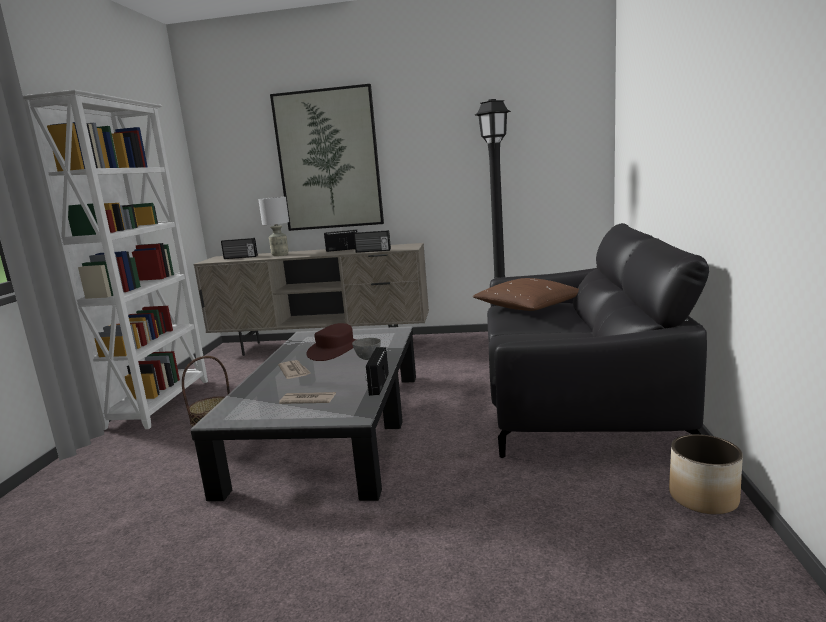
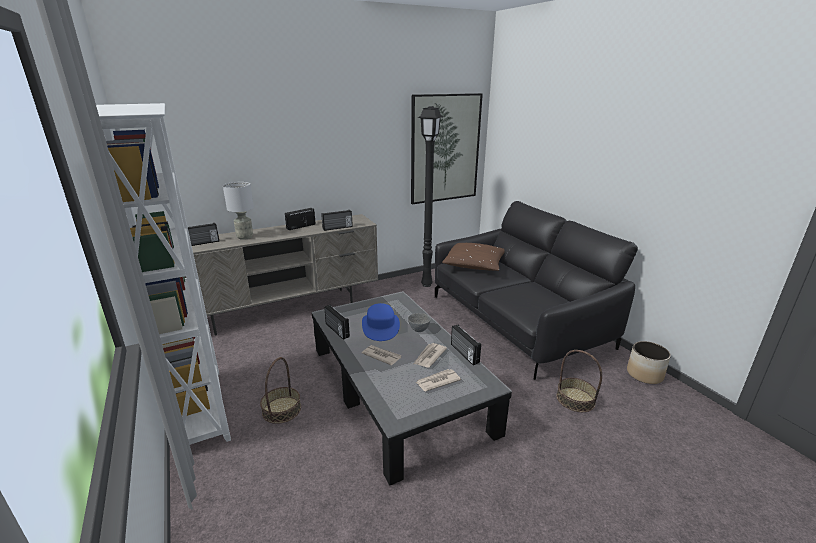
camera: 35 degrees left, 10 degrees up
picture [270,84,384,231] -> picture moved to [411,93,483,204]
brown hat [306,323,357,361] -> blue hat [362,303,400,341]
none -> radio [324,304,350,340]
none -> newspaper [414,343,447,368]
none -> basket [557,350,602,412]

